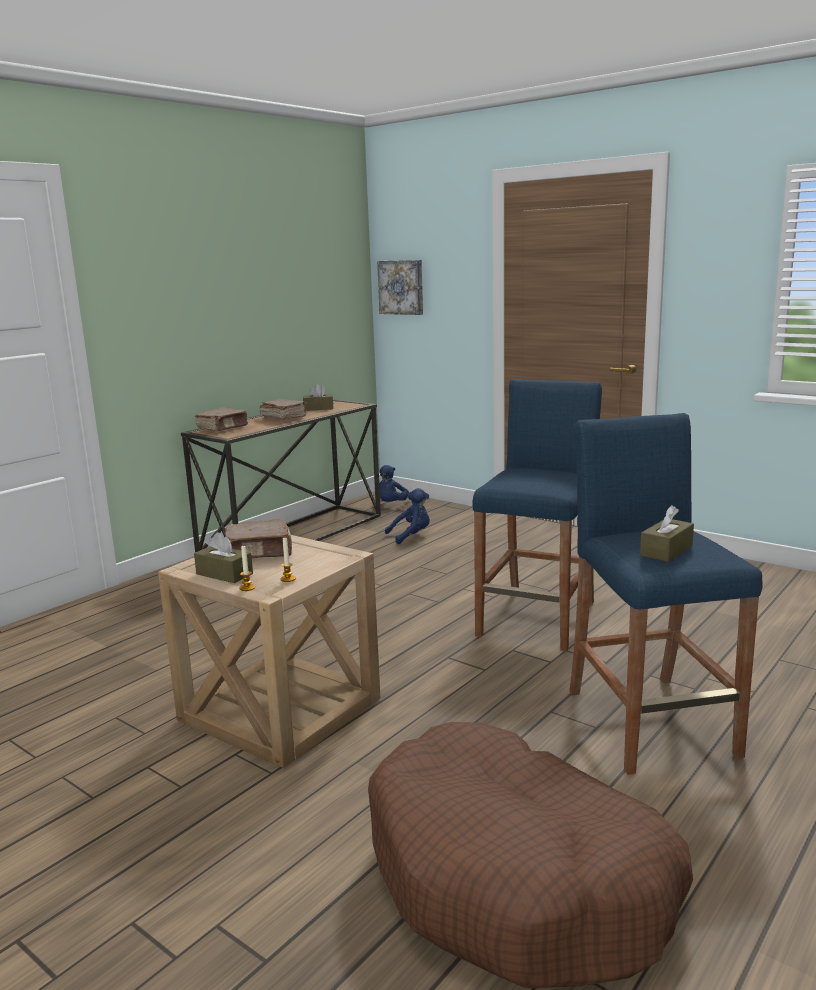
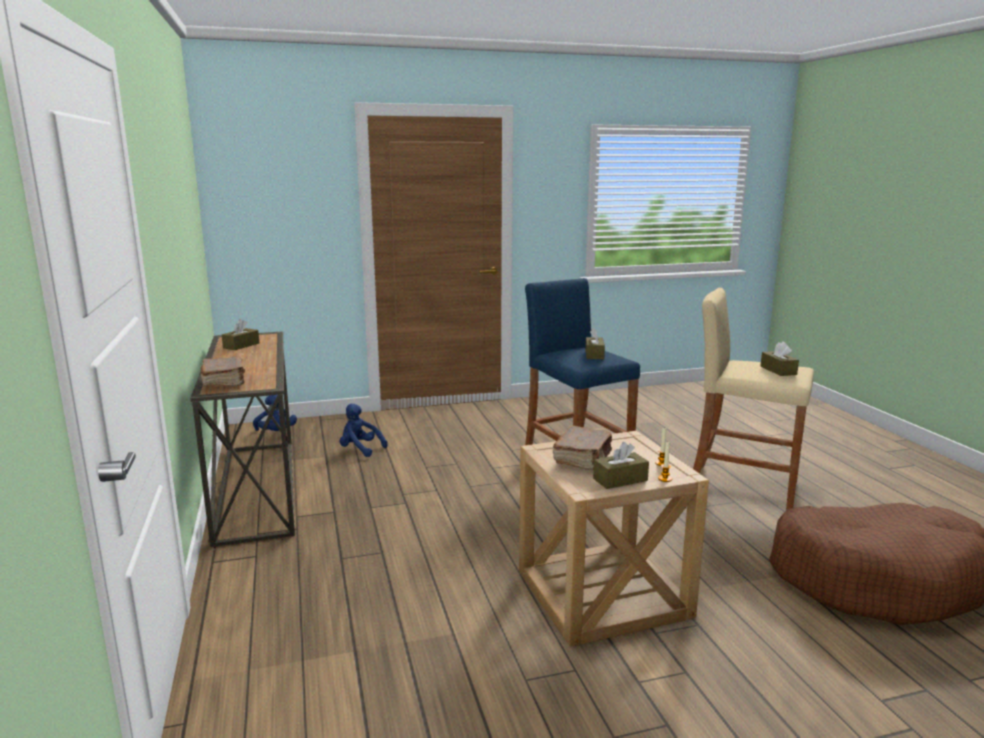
camera: 55 degrees left, 0 degrees up
brown book [259,399,307,420] -> none
picture [377,260,423,315] -> none
blue plush toy [385,488,430,544] -> blue plush toy turned 75 degrees counterclockwise [340,404,388,457]
blue stool [569,413,763,775] -> beige stool [693,288,814,510]
none -> brown tissue box [585,328,605,359]

